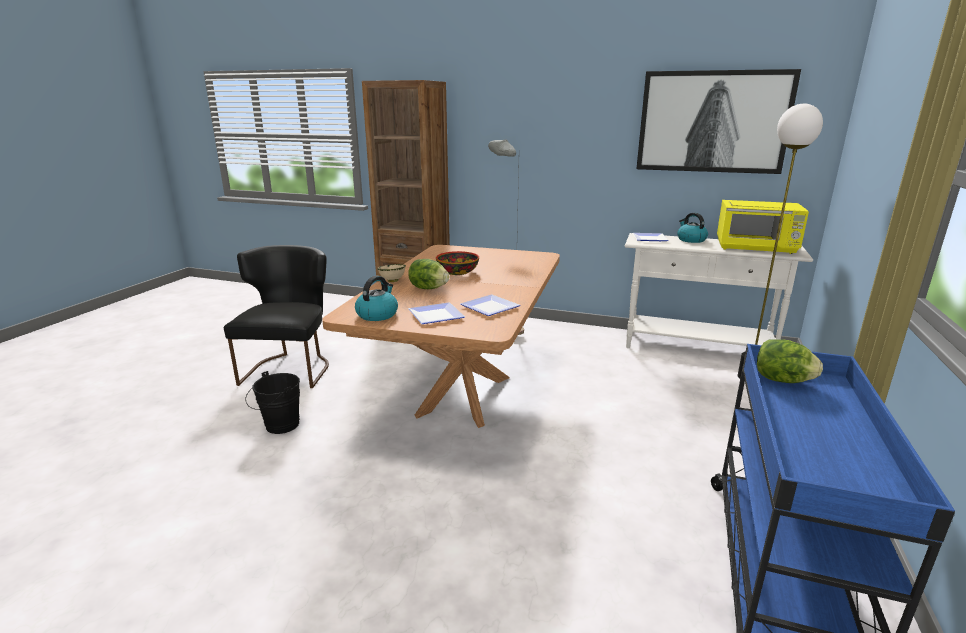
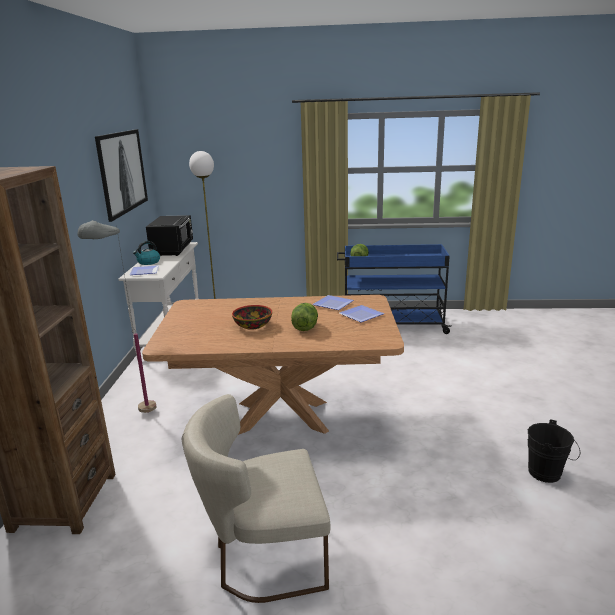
camera: 105 degrees left, 0 degrees up
black chair [224,245,329,388] -> beige chair [182,394,330,603]
black bucket [245,371,300,434] -> black bucket moved to [528,419,580,483]
kettle [355,276,398,321] -> none
beige bowl [377,264,406,282] -> none
yellow microwave [717,200,809,254] -> black microwave [146,215,193,256]

